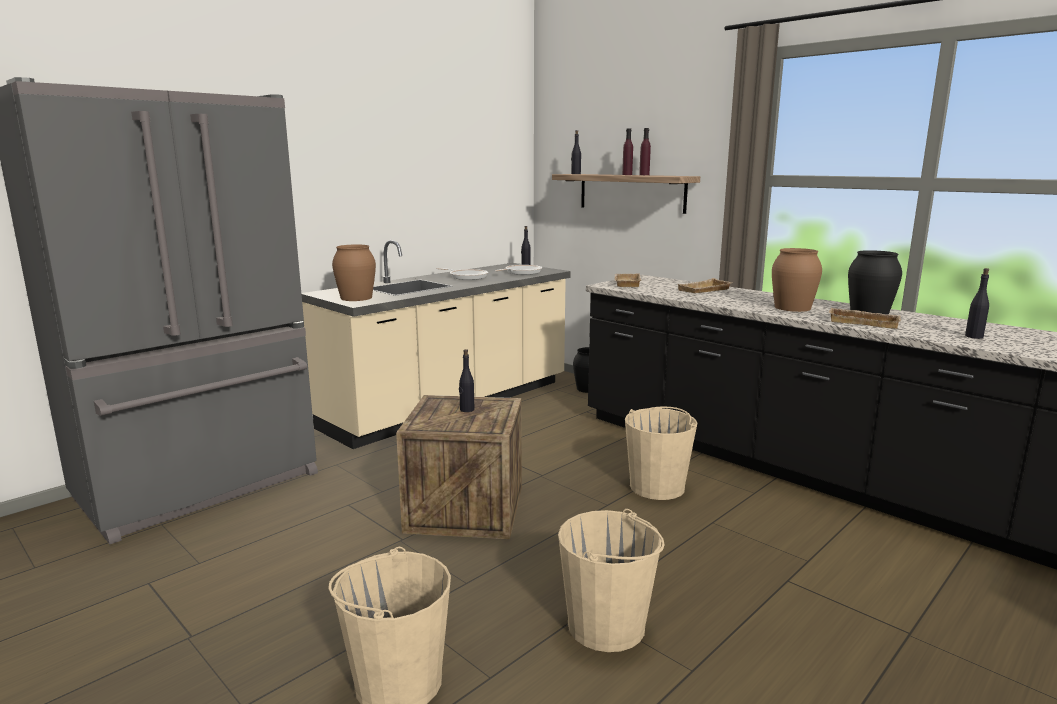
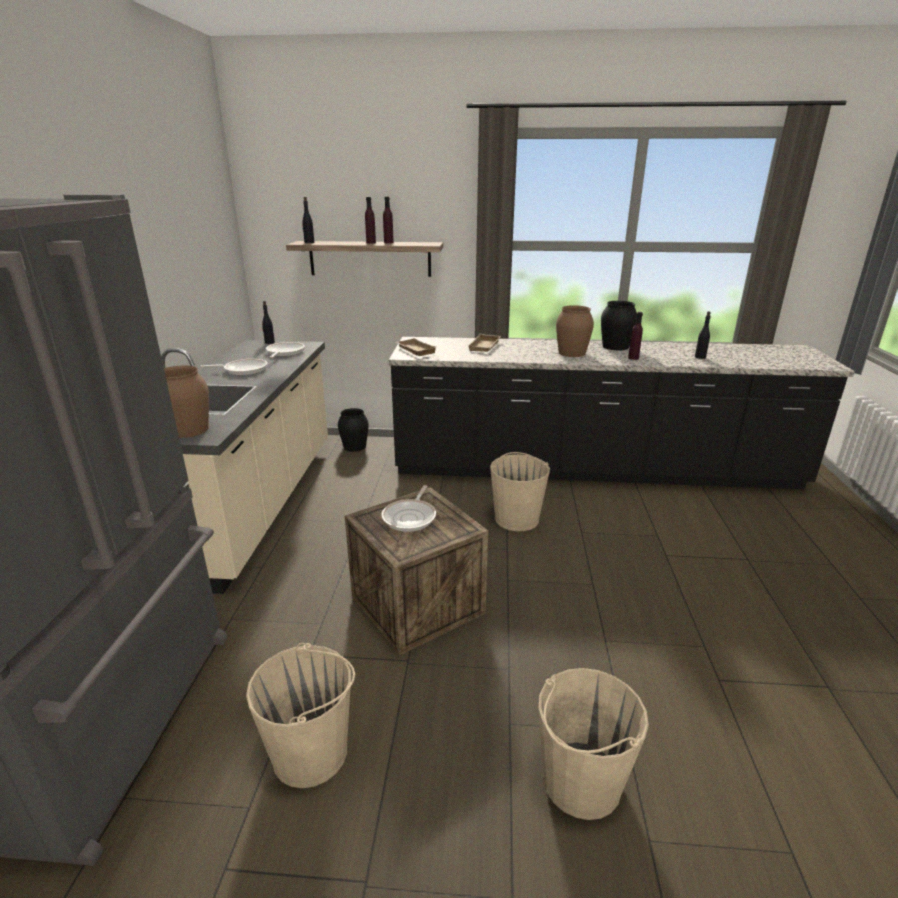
camera: 40 degrees left, 10 degrees up
black bottle [459,349,474,412] -> frying pan [381,485,436,532]
beige bucket [558,509,665,652] -> beige bucket moved to [246,643,355,788]
beige tray [829,308,901,329] -> purple bottle [628,312,643,360]

